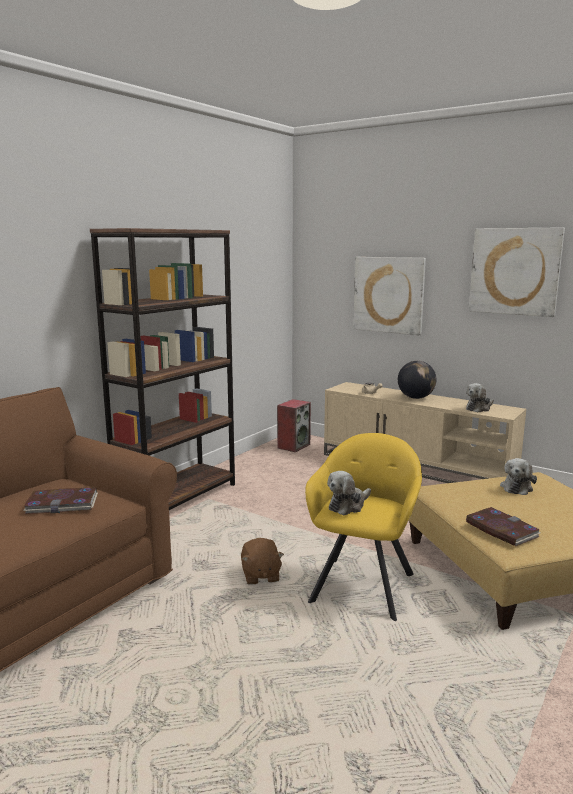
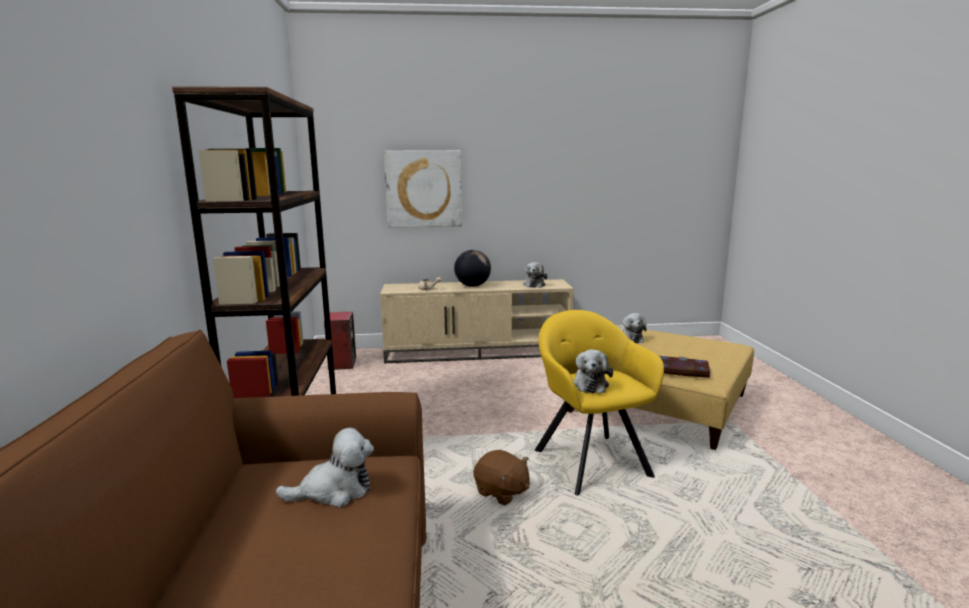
camera: 40 degrees left, 0 degrees up
book [23,488,98,514] -> plush toy [276,427,374,507]
picture [469,227,565,317] -> none

